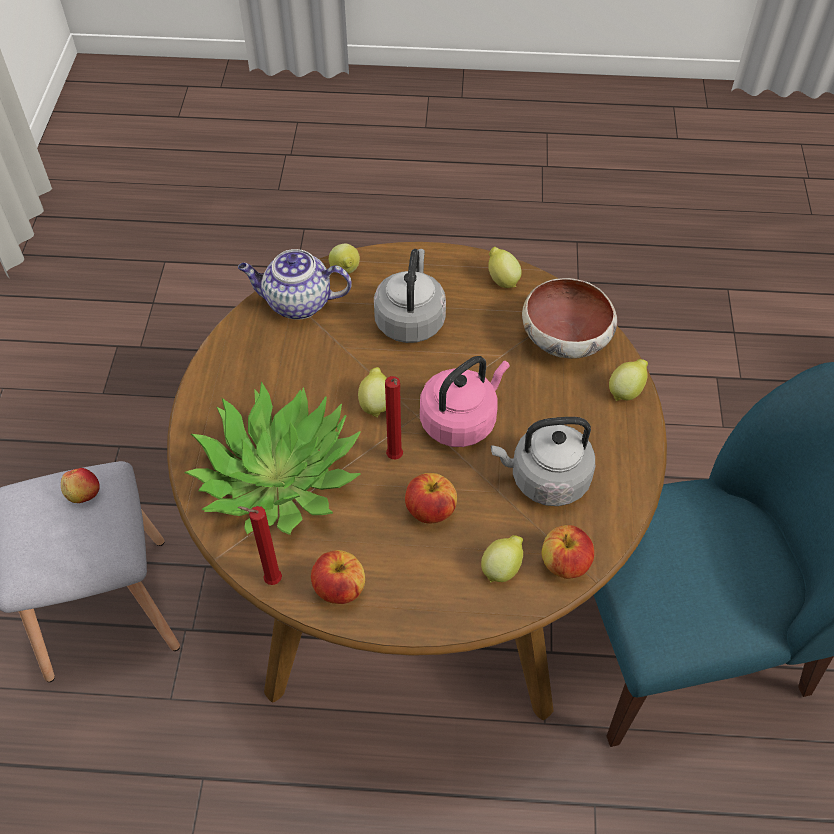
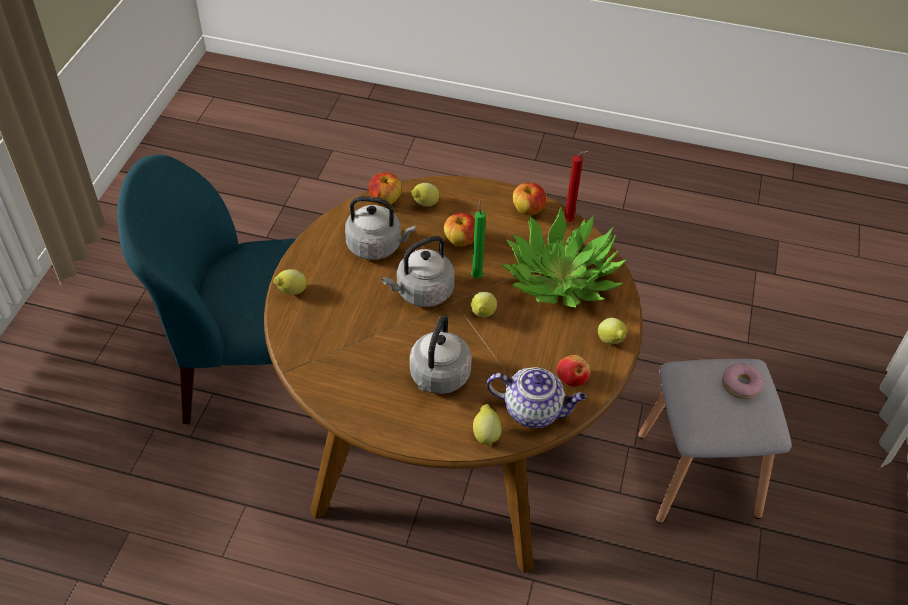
camera: 170 degrees left, 5 degrees down
apple [61,468,100,503] -> apple moved to [557,355,590,387]
red candle [385,376,403,459] -> green candle [471,199,486,278]
pink kettle [420,356,510,447] -> grey kettle [382,236,455,307]
lemon [488,247,522,288] -> lemon moved to [598,318,627,344]
bowl [522,278,617,359] -> none
none -> donut [722,364,764,399]

